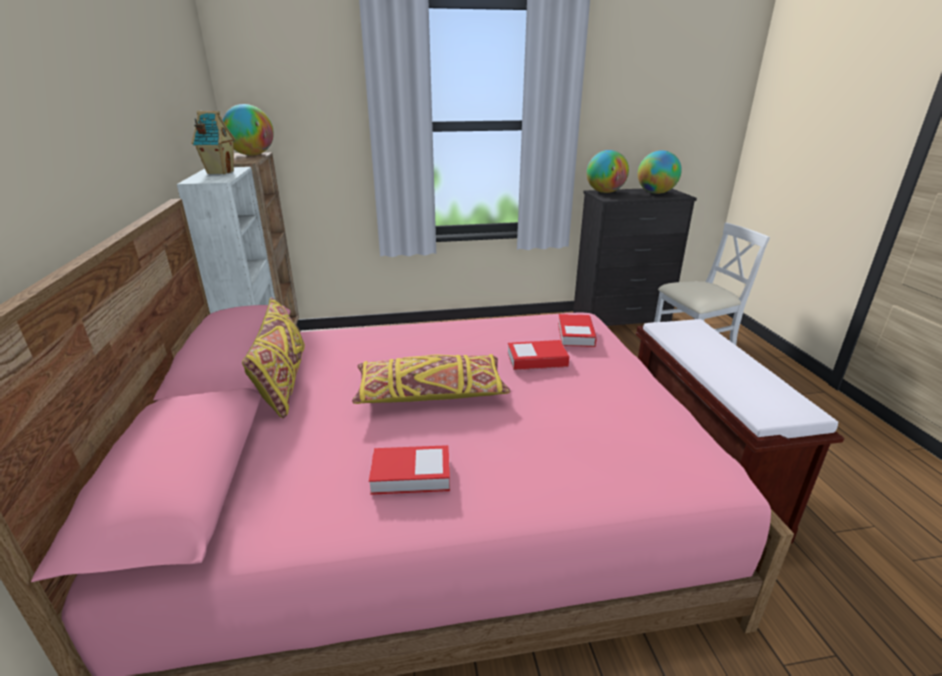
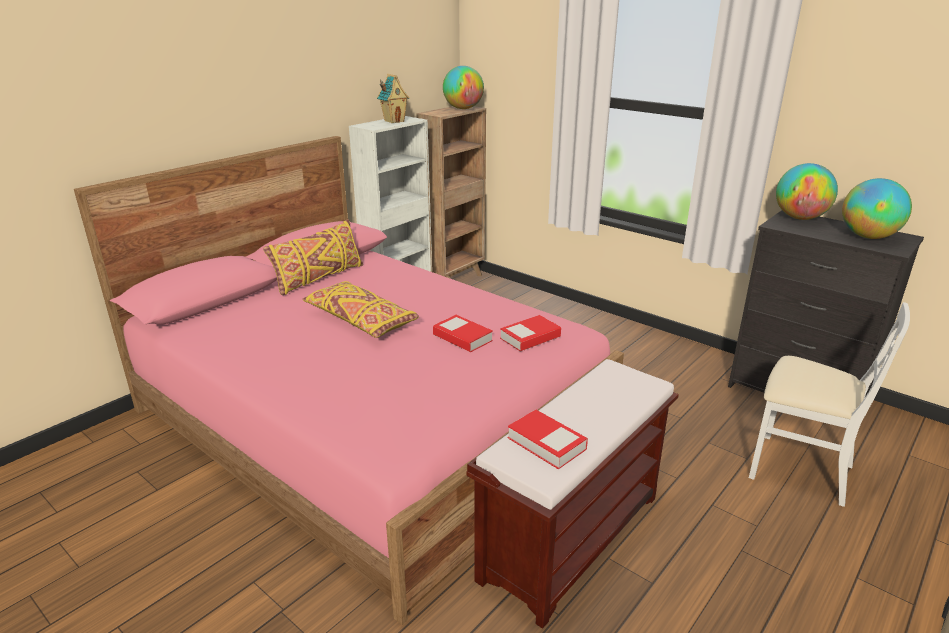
camera: 50 degrees right, 0 degrees up
book [369,445,450,495] -> book moved to [508,409,588,470]

